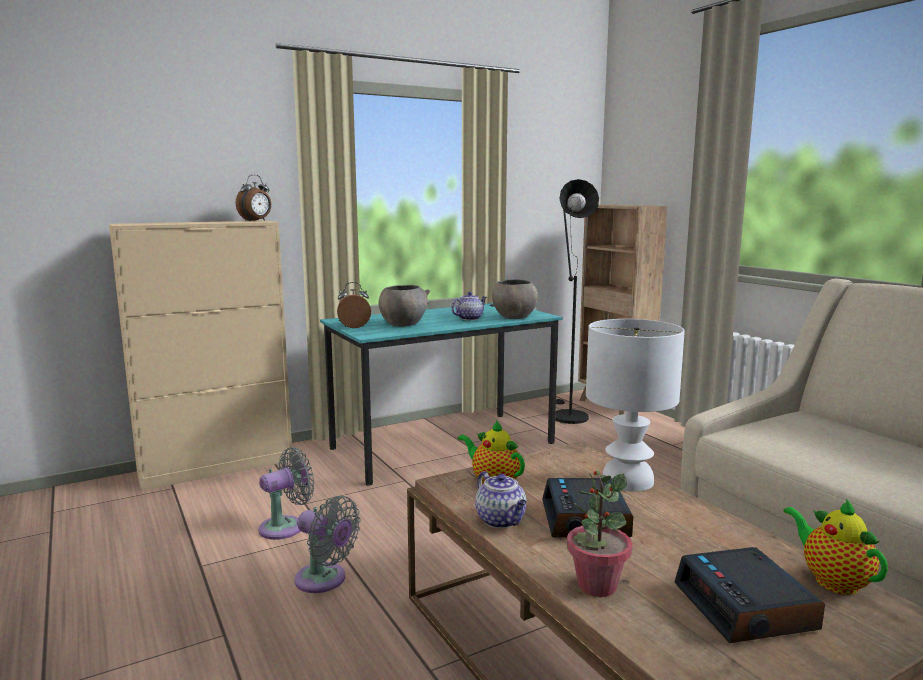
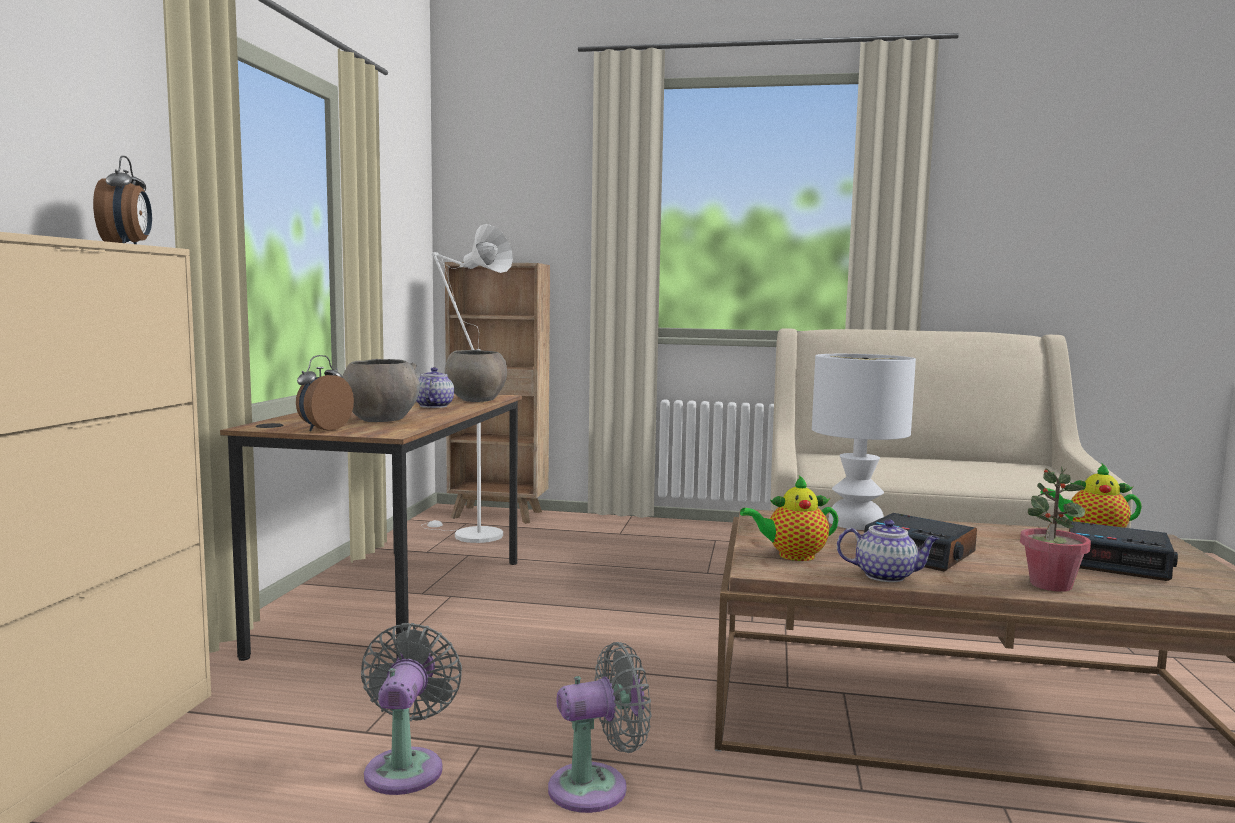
camera: 50 degrees left, 5 degrees down
turquoise desk [320,303,563,486] -> brown desk [220,394,522,661]
black floor lamp [555,179,599,424] -> white floor lamp [421,224,513,543]

